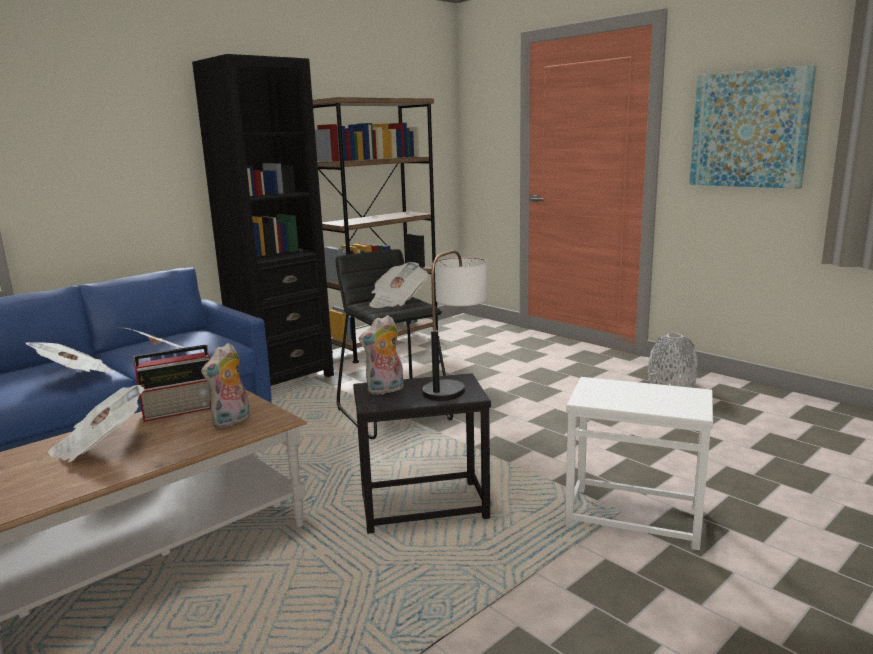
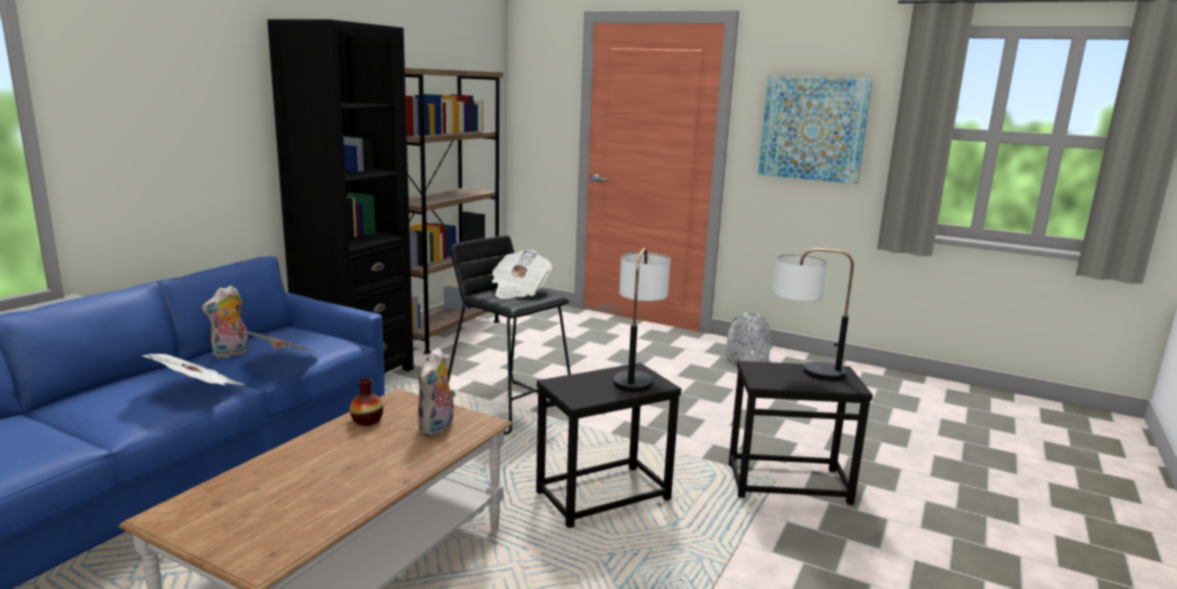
camera: 20 degrees left, 0 degrees up
newspaper [48,385,144,462] -> none
radio [133,345,211,422] -> vase [350,378,383,426]
plush toy [359,315,404,395] -> plush toy moved to [202,285,249,359]
white side table [565,377,713,550] -> black side table [729,361,873,505]
none -> table lamp [773,248,854,381]

